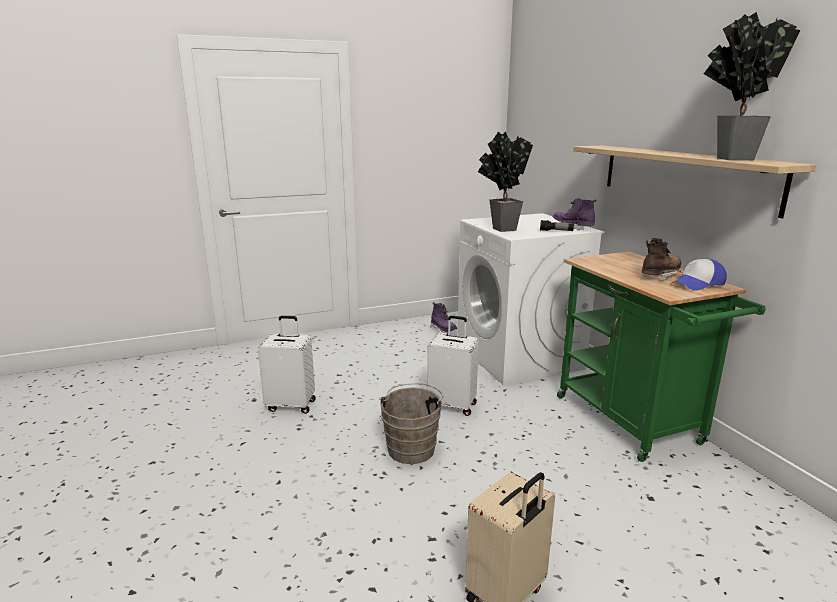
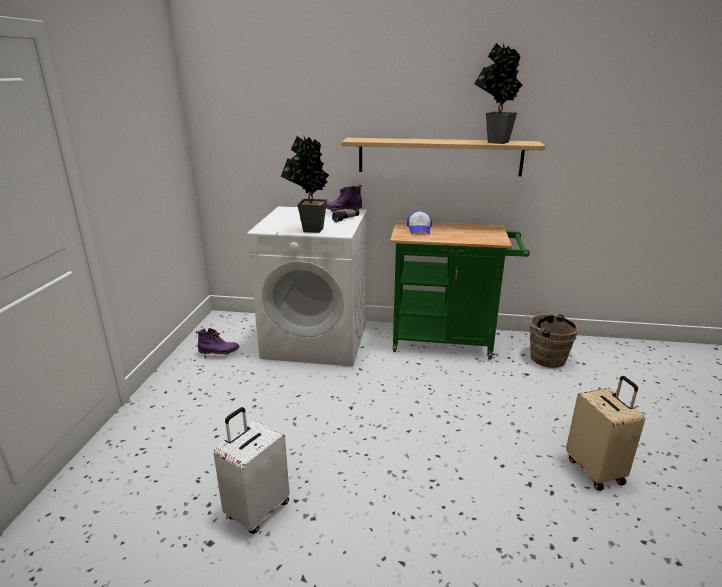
camera: 60 degrees left, 5 degrees up
brown bucket [379,383,446,464] -> brown bucket moved to [525,312,579,368]
white suitcase [427,315,479,416] -> none
brown boot [642,238,681,281] -> none
cap [672,259,727,291] -> cap moved to [406,211,432,234]

